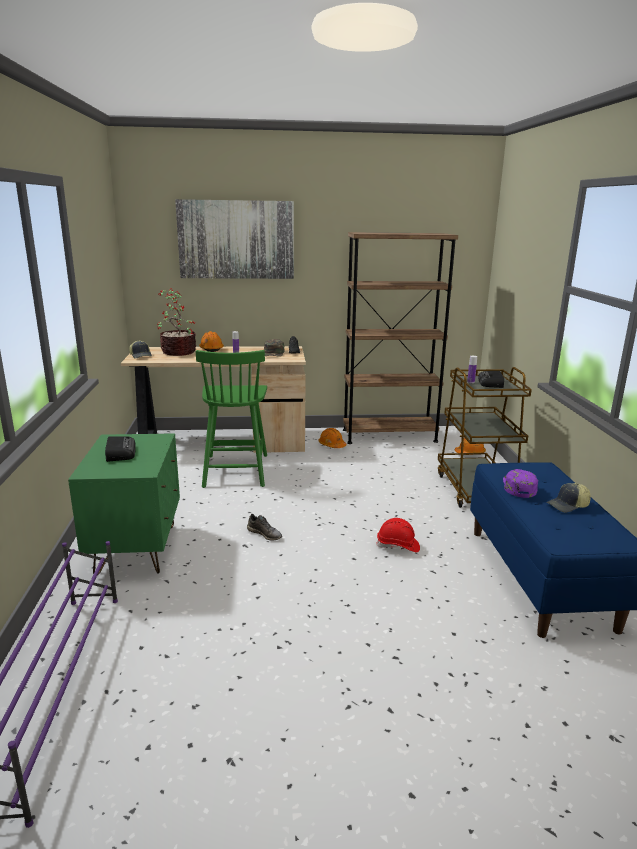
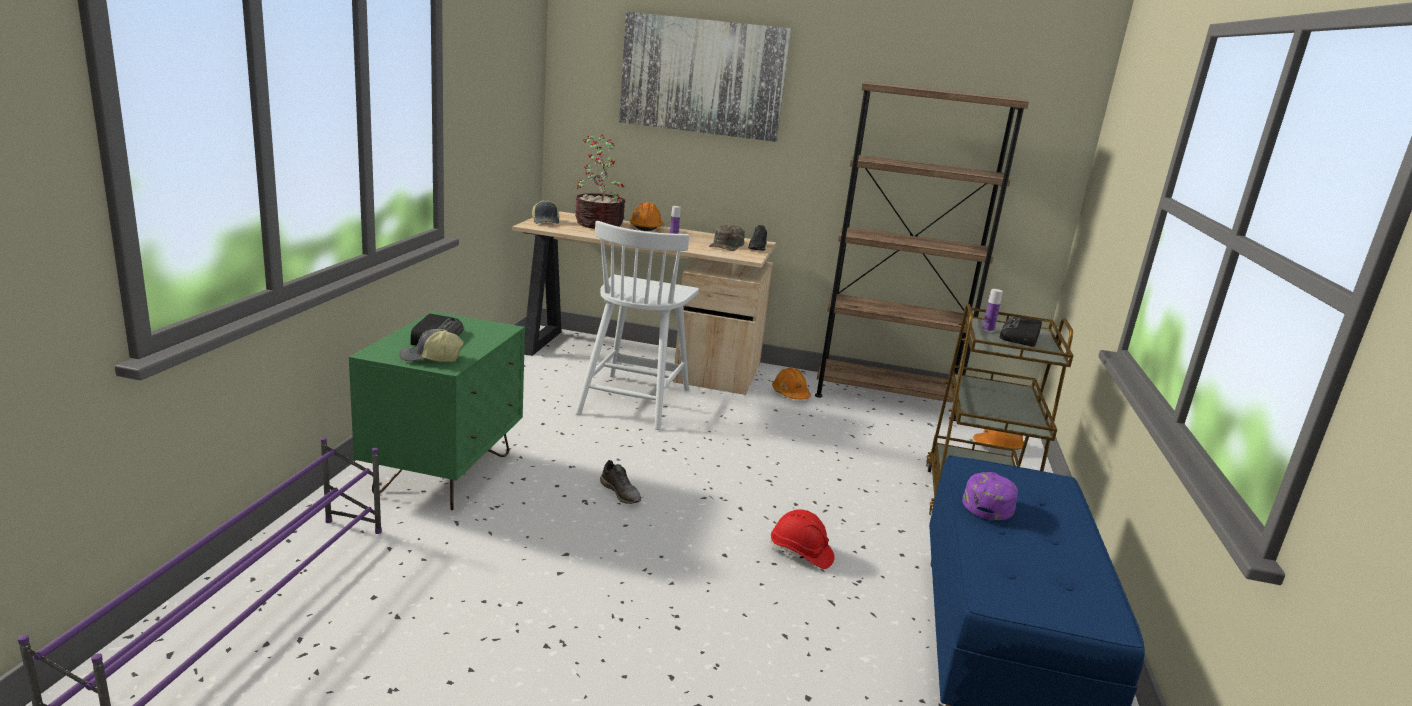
camera: 15 degrees right, 0 degrees up
green chair [196,350,267,488] -> white chair [575,221,699,430]
cap [546,483,591,513] -> cap moved to [399,329,464,362]

